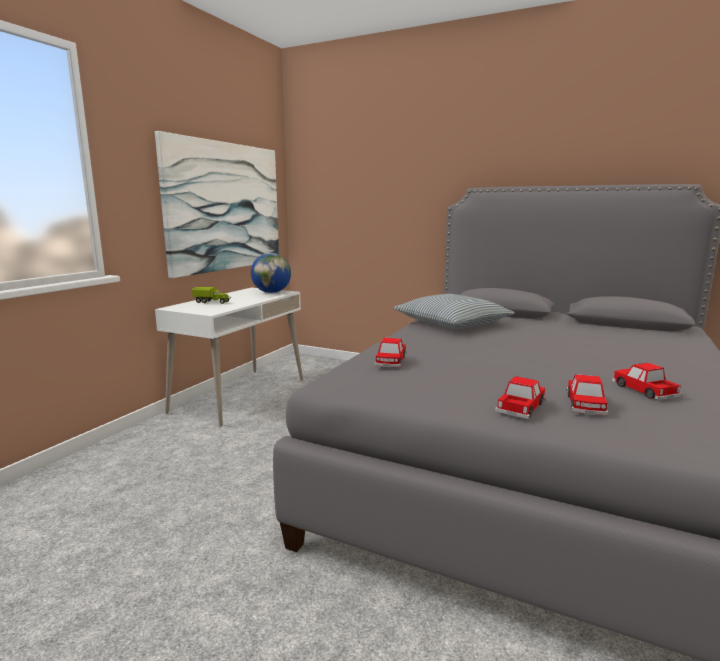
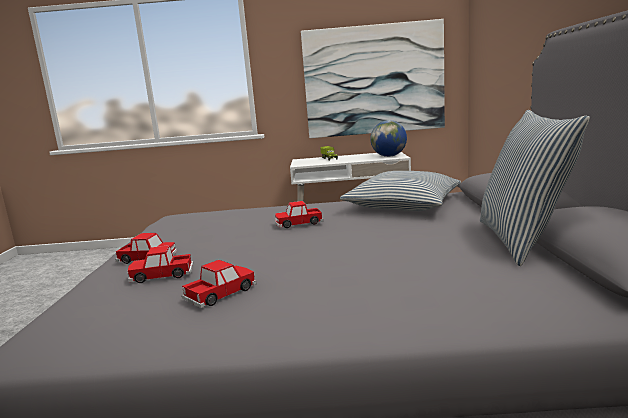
camera: 65 degrees right, 0 degrees up
toy car [374,338,407,367] -> toy car moved to [275,201,323,228]
none -> pillow [480,110,590,266]

